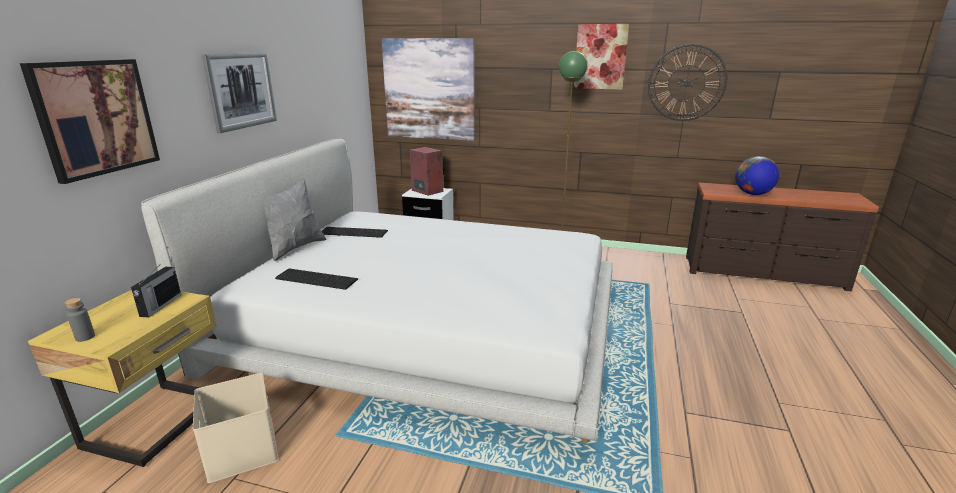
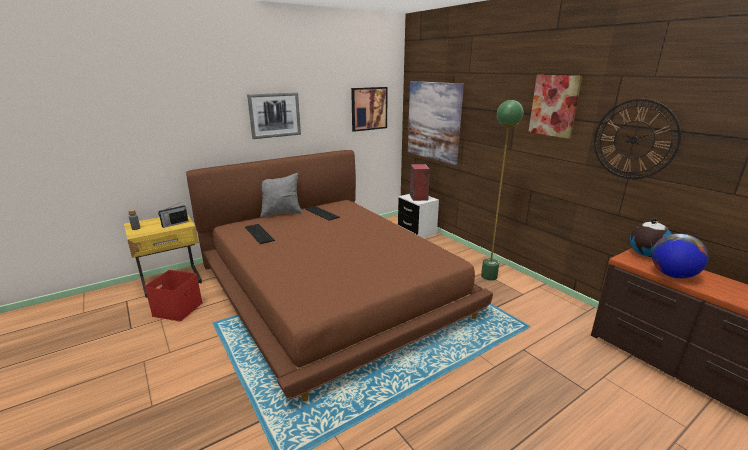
camera: 40 degrees right, 0 degrees up
picture [20,59,160,184] -> picture moved to [351,87,388,132]
white bed [141,139,613,443] -> brown bed [186,150,493,401]
beige storage box [193,373,278,483] -> red storage box [144,270,203,321]
none -> globe [630,218,672,257]

